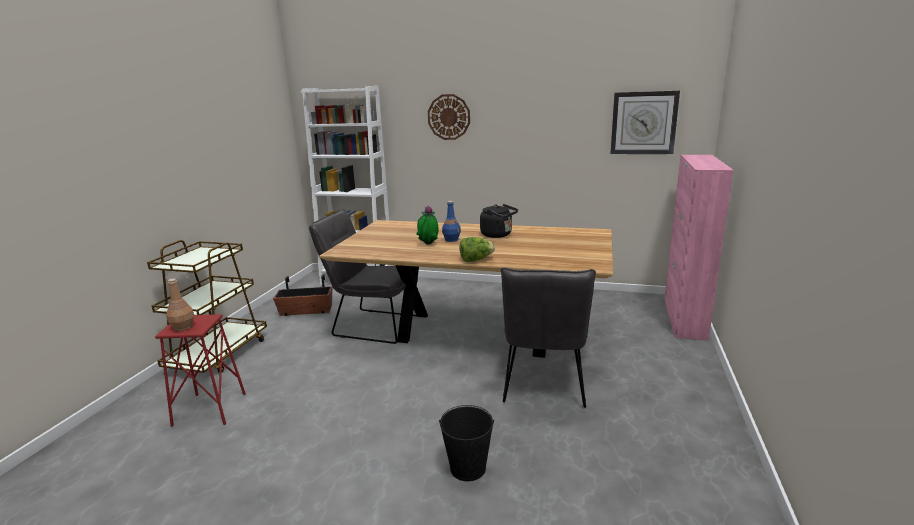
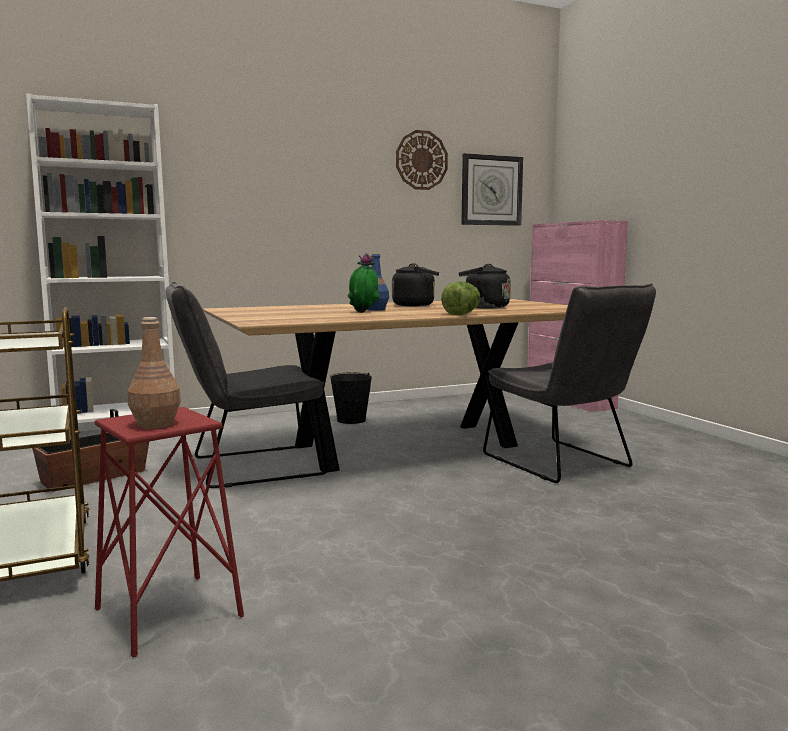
camera: 40 degrees left, 10 degrees down
wall clock [428,94,470,140] -> wall clock moved to [396,130,448,190]
black bucket [439,405,494,481] -> black bucket moved to [330,372,372,424]
none -> black kettle [459,264,511,309]

